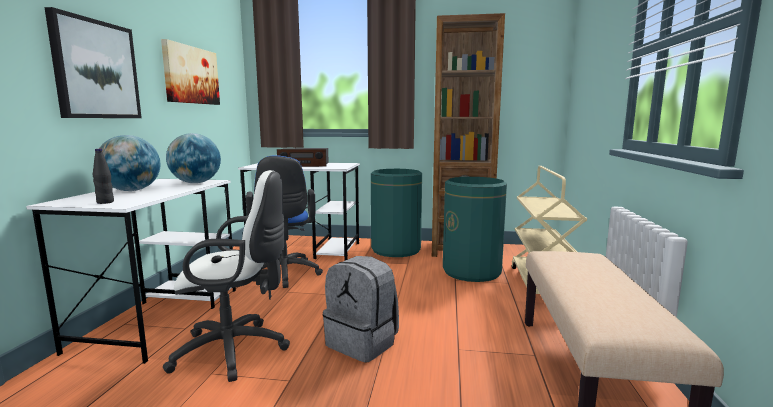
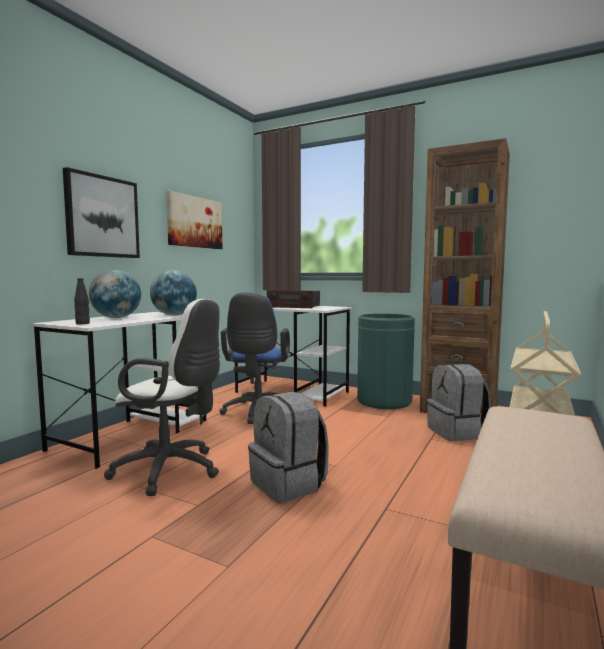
camera: 20 degrees right, 5 degrees down
green trash can [443,177,507,282] -> grey backpack [427,364,491,441]

